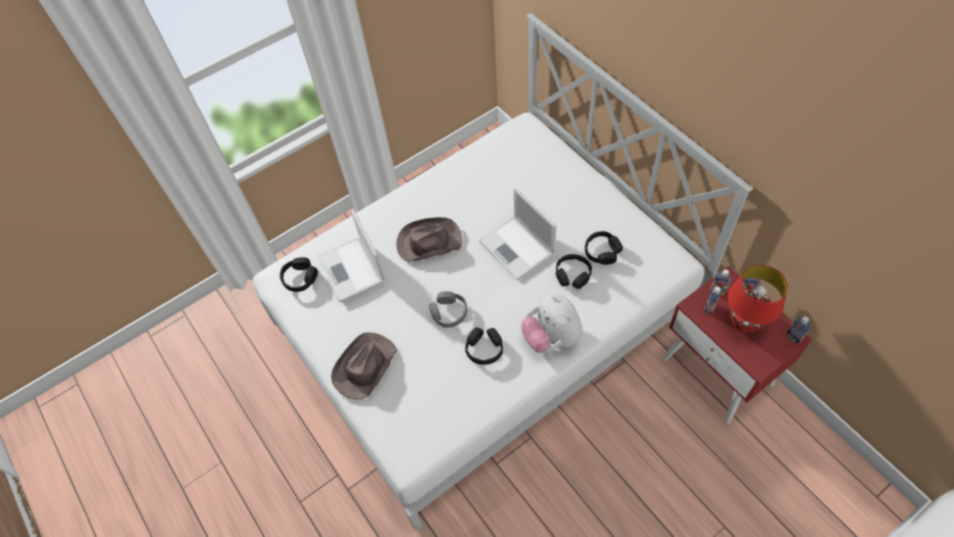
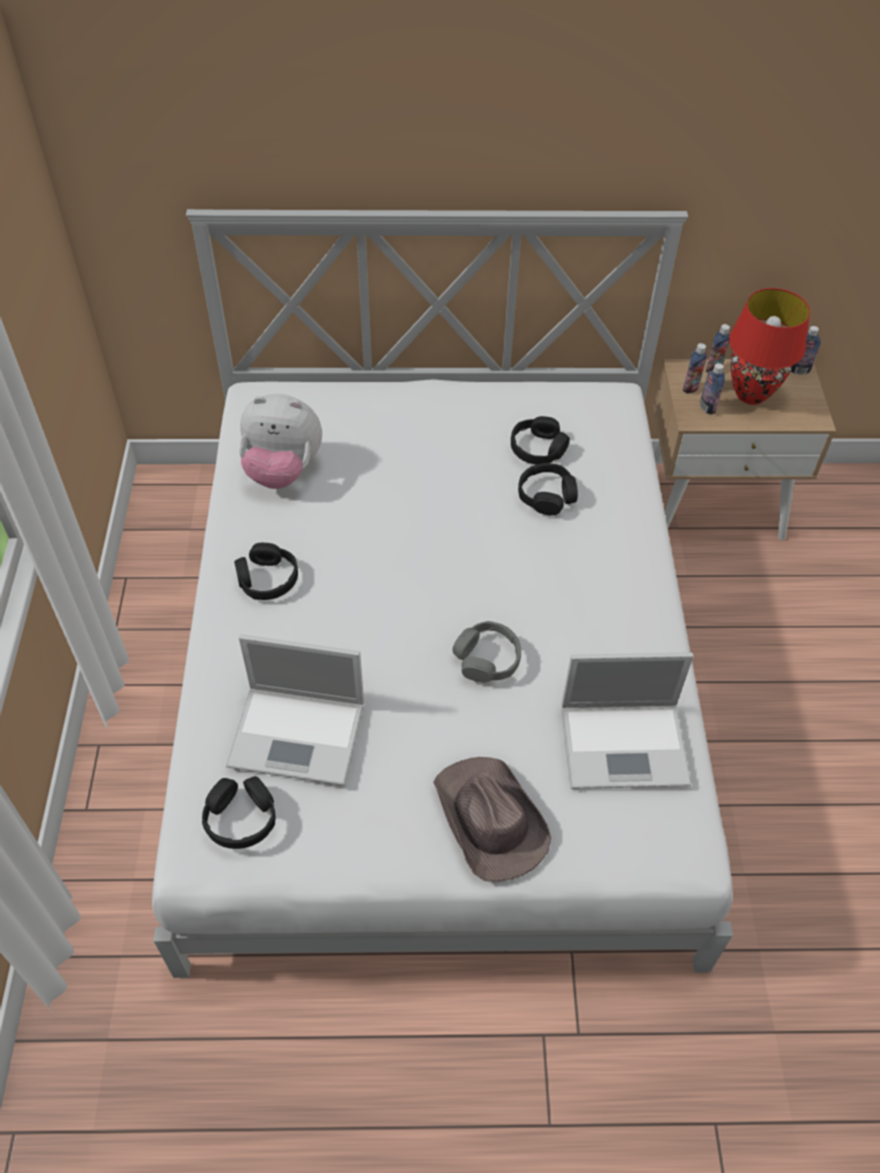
camera: 60 degrees left, 5 degrees down
brown hat [396,217,462,262] -> none
black headphones [465,327,503,365] -> black headphones moved to [234,543,298,600]
laptop [479,188,556,281] -> laptop moved to [562,652,694,789]
plush toy [522,294,583,353] -> plush toy moved to [239,394,322,489]
red nightstand [663,266,812,423] -> beige nightstand [653,359,836,540]

